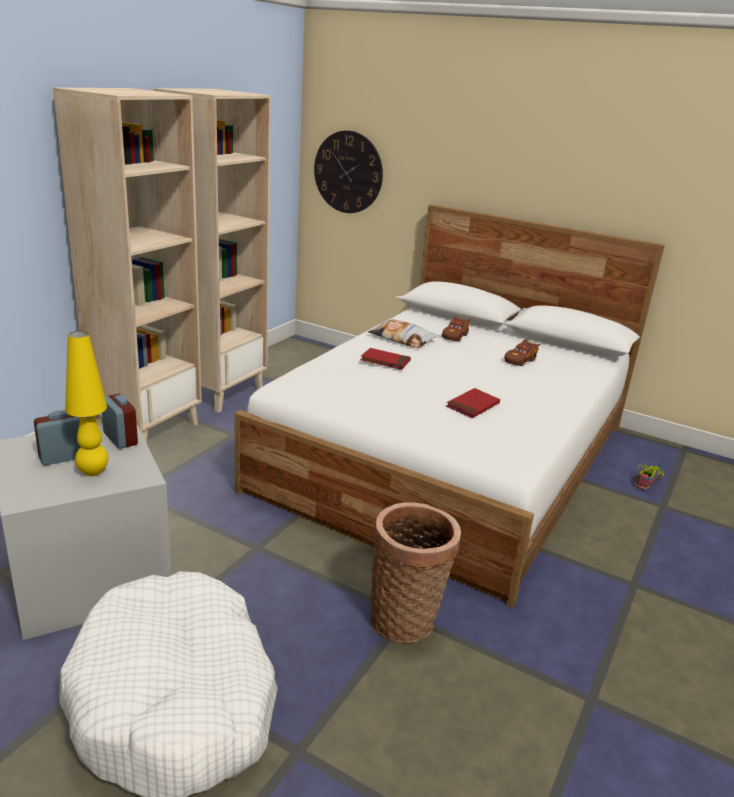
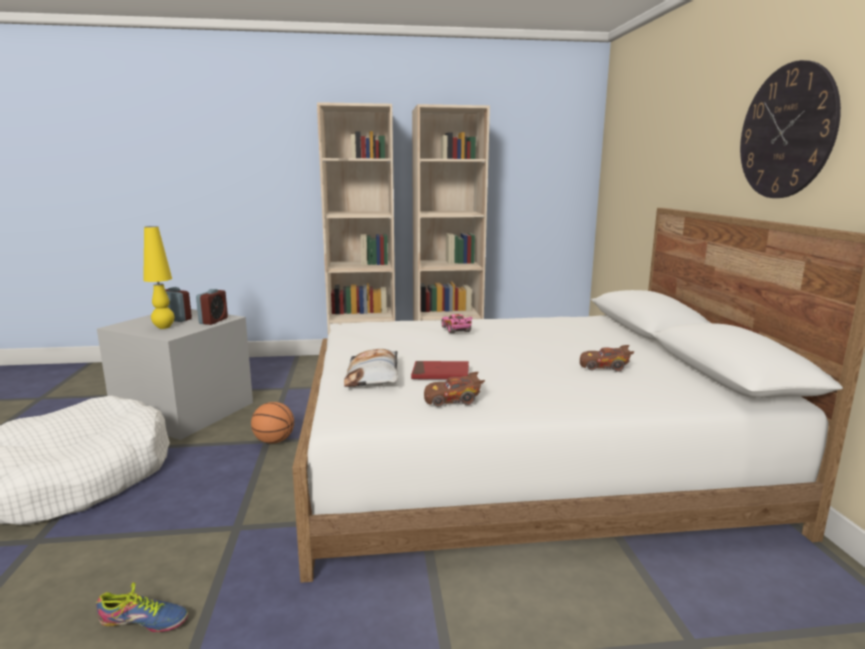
camera: 55 degrees right, 10 degrees down
wall clock [314,131,383,213] -> wall clock moved to [740,60,841,198]
red book [360,348,411,370] -> pink toy car [441,314,473,333]
pillow [368,319,438,348] -> pillow moved to [344,349,398,387]
basket [370,502,461,644] -> none
brown toy car [442,315,471,341] -> brown toy car moved to [424,372,485,407]
shoe [635,464,664,490] -> shoe moved to [96,582,188,632]
none -> basketball [251,402,294,443]

